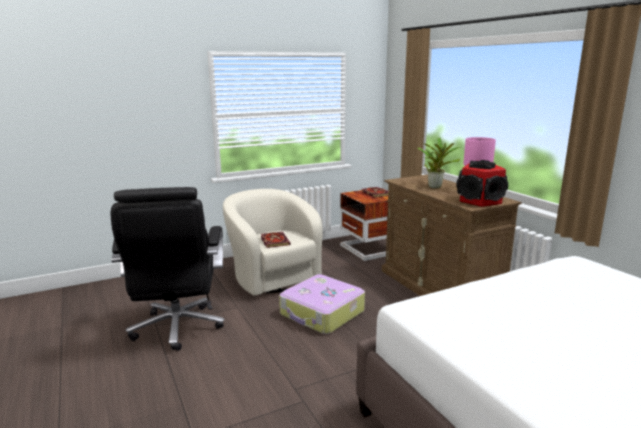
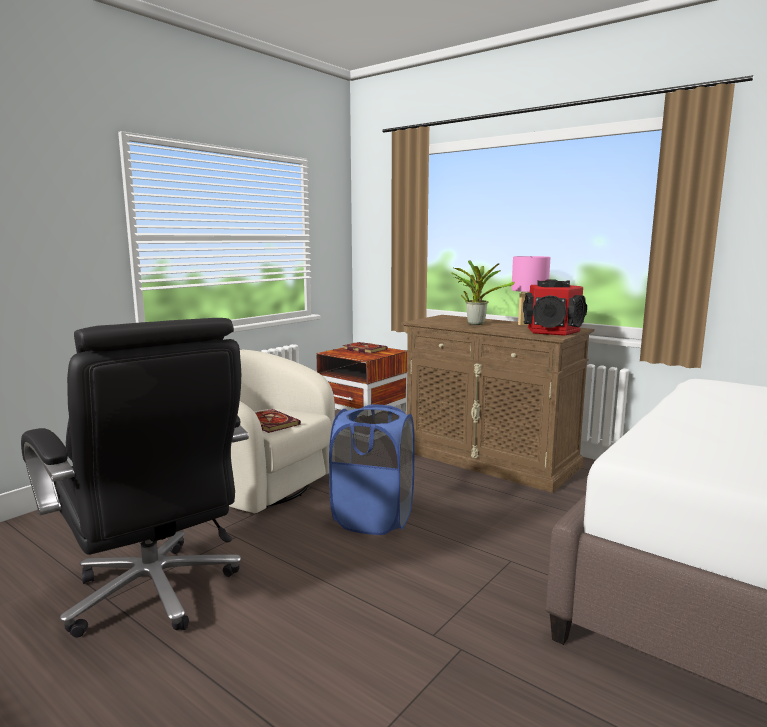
camera: 25 degrees left, 5 degrees down
suitcase [279,274,365,334] -> blue laundry basket [329,404,415,535]

